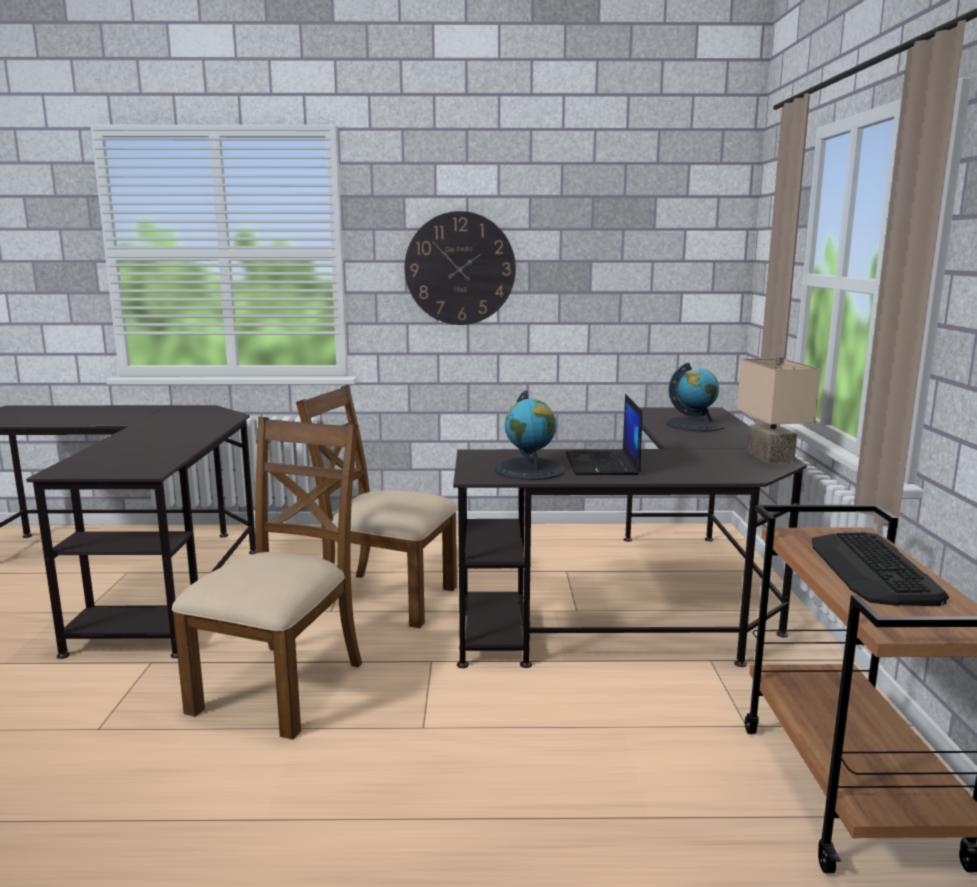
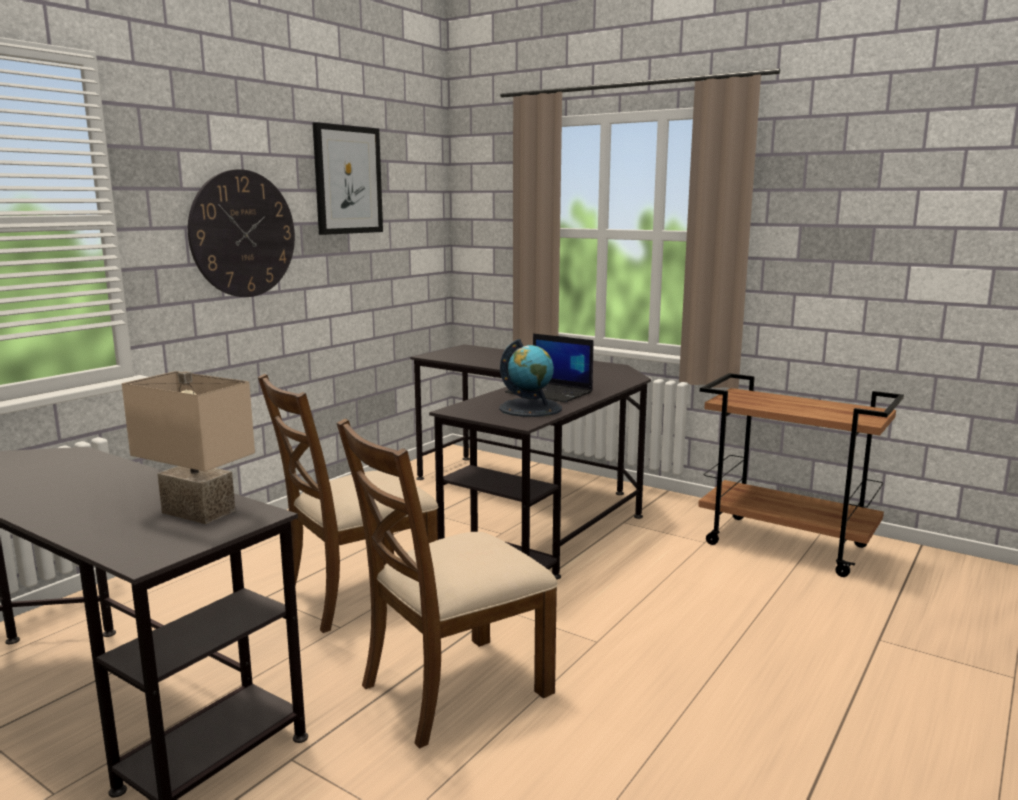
camera: 55 degrees left, 0 degrees up
brown chair [172,417,362,740] -> brown chair turned 90 degrees counterclockwise [337,418,558,748]
globe [666,362,725,432] -> none
beige table lamp [737,356,821,464] -> beige table lamp moved to [122,371,255,524]
keyboard [812,532,949,606] -> none
none -> picture [313,122,383,235]

